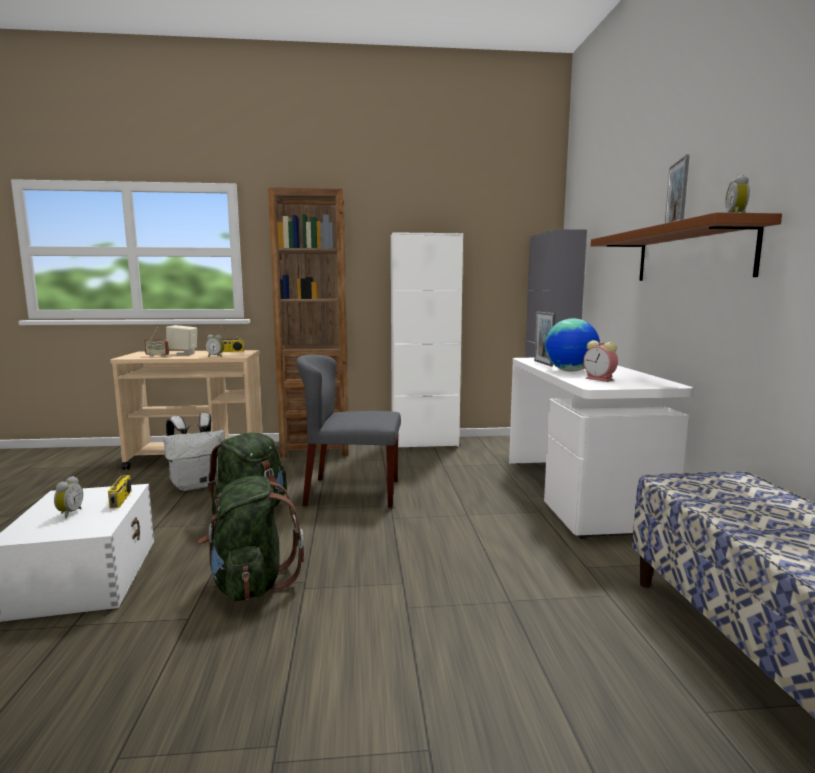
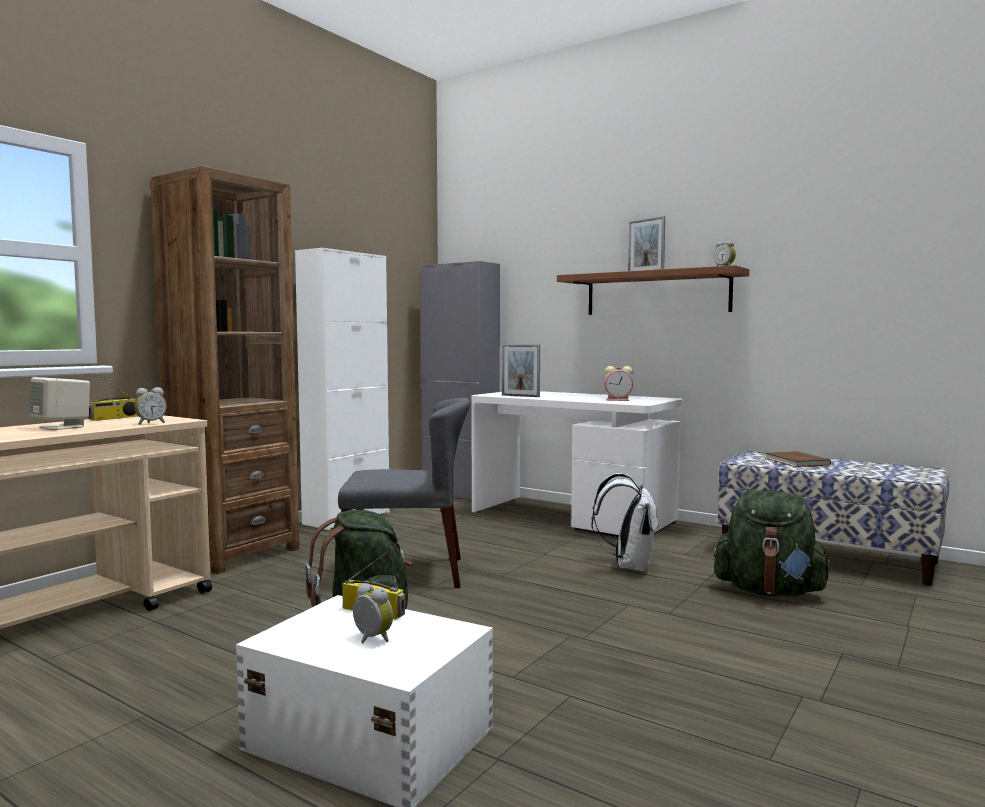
camera: 50 degrees left, 5 degrees down
radio [144,327,169,357] -> none
white backpack [163,413,225,491] -> white backpack moved to [592,473,659,572]
green backpack [198,476,304,601] -> green backpack moved to [714,491,832,596]
grey chair [296,355,401,507] -> grey chair turned 135 degrees counterclockwise [338,398,470,588]
globe [545,318,600,372] -> none
none -> brown book [766,451,831,467]

